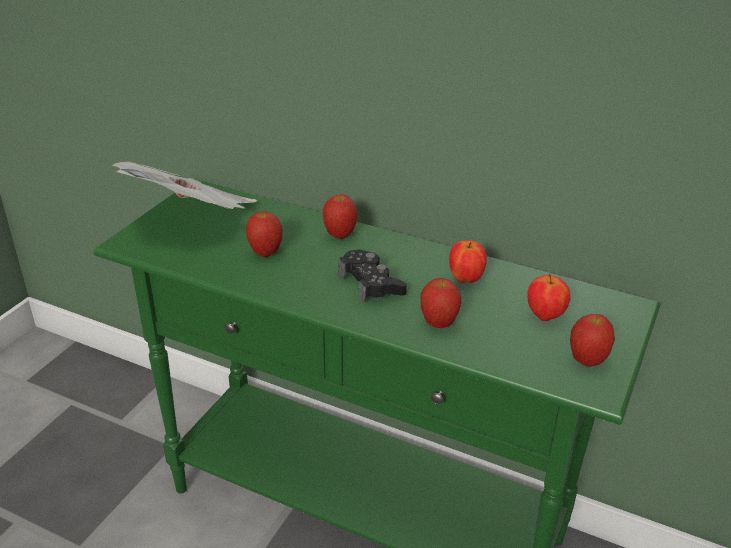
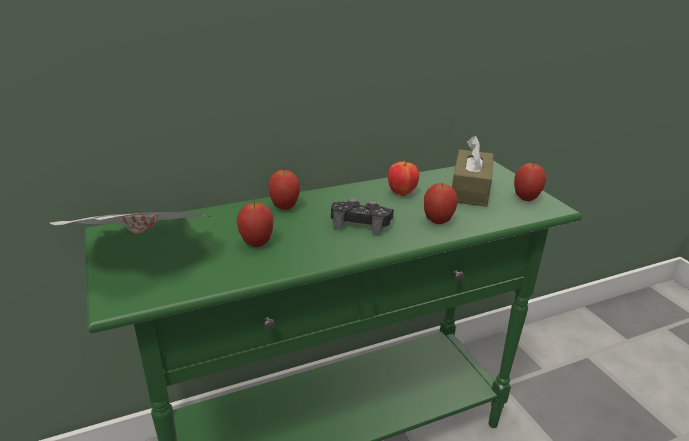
camera: 50 degrees left, 5 degrees down
apple [527,274,571,321] -> brown tissue box [452,136,493,207]

